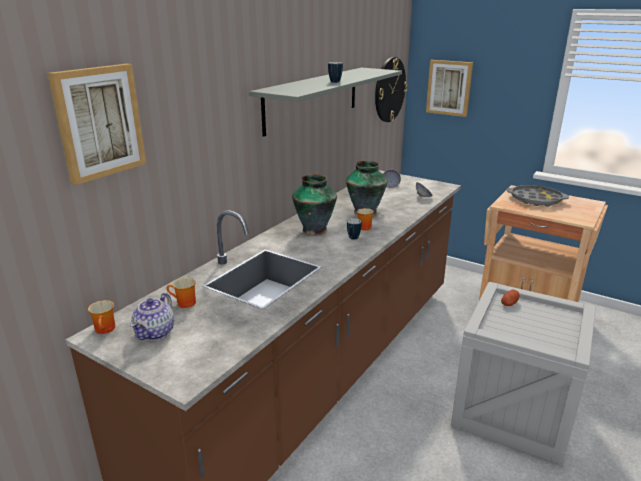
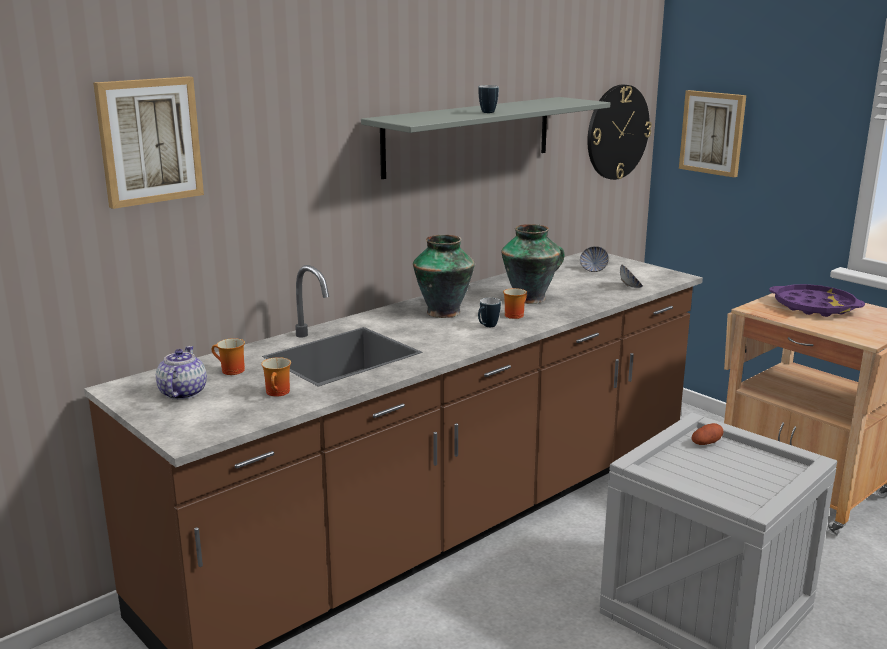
camera: 15 degrees right, 5 degrees down
mug [88,300,115,334] -> mug moved to [261,357,291,397]
teapot [130,293,174,341] -> teapot turned 150 degrees clockwise [156,346,207,400]
grey tray [507,185,569,207] -> purple tray [769,284,865,317]

